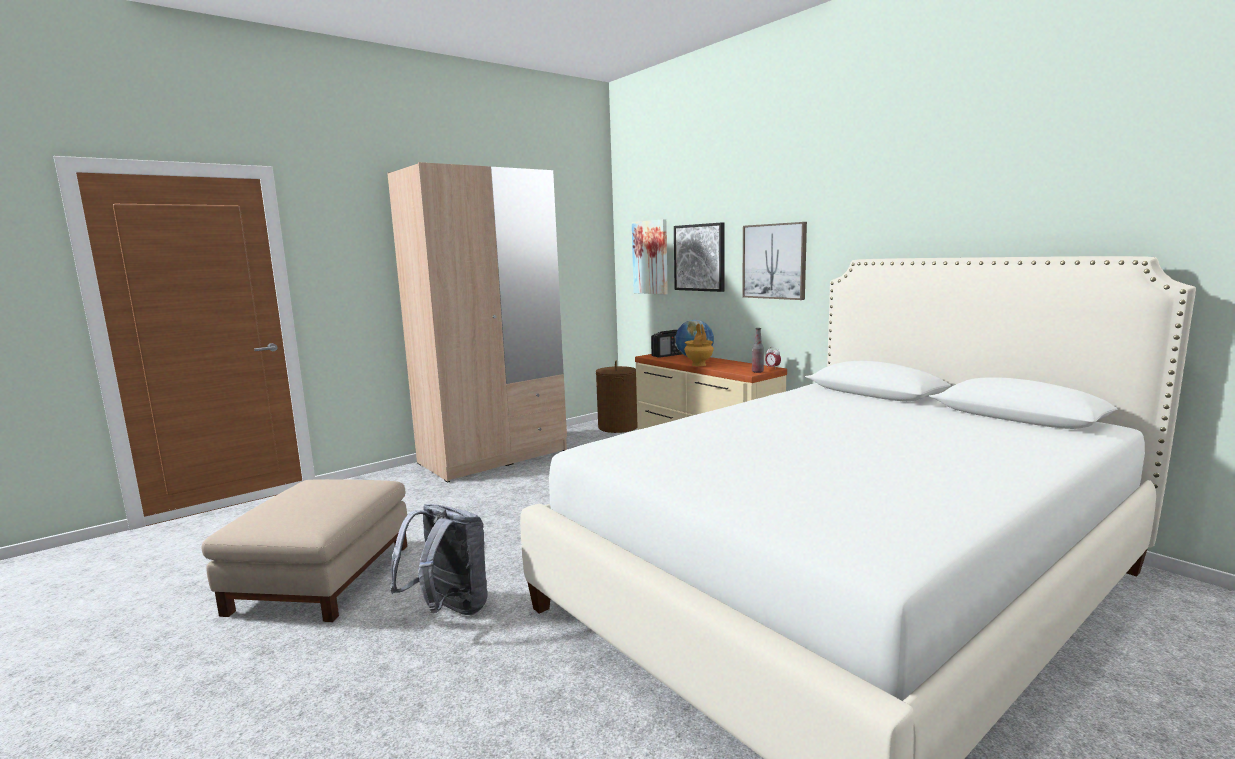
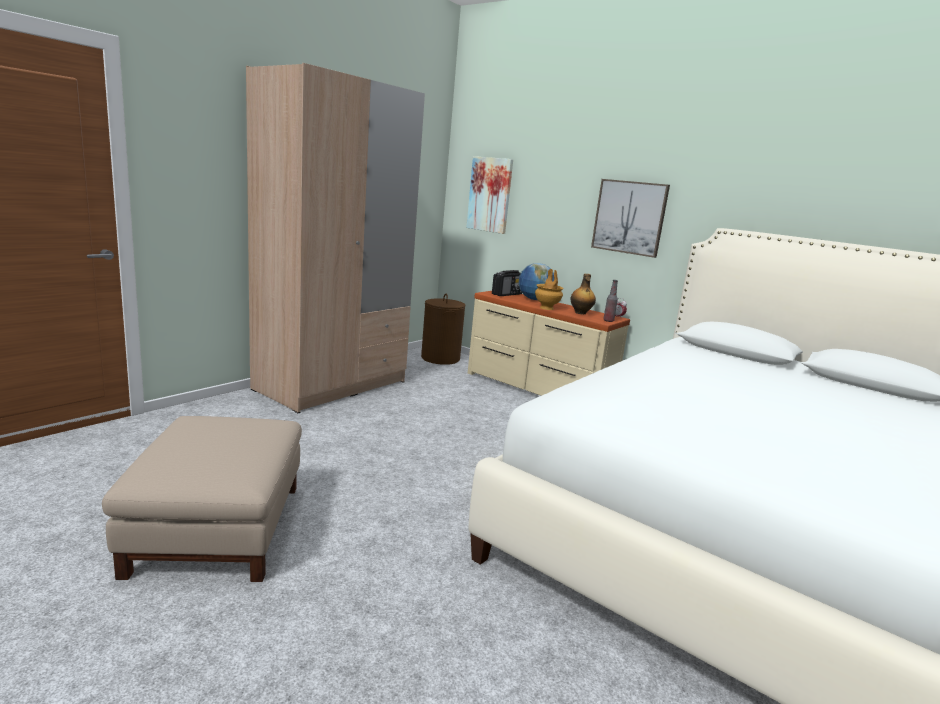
camera: 15 degrees left, 5 degrees up
grey backpack [390,504,487,615] -> none
picture [674,223,725,292] -> none
none -> bottle [571,274,596,314]

